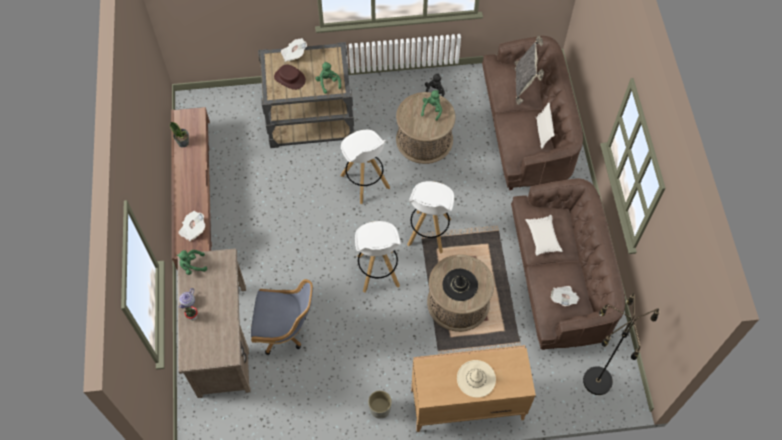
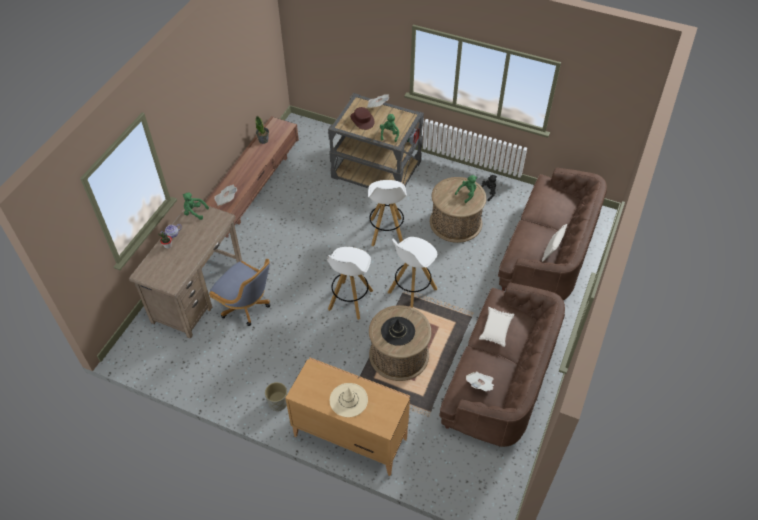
camera: 30 degrees right, 10 degrees down
pillow [514,35,544,105] -> none
floor lamp [583,293,659,395] -> none

